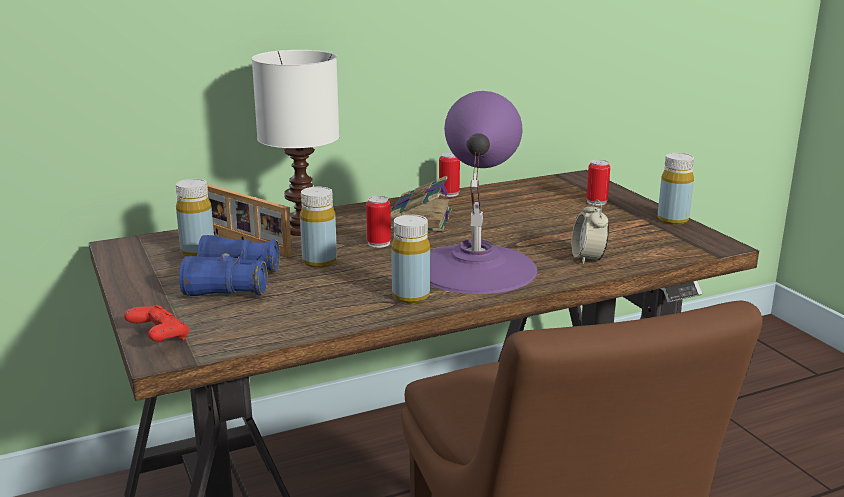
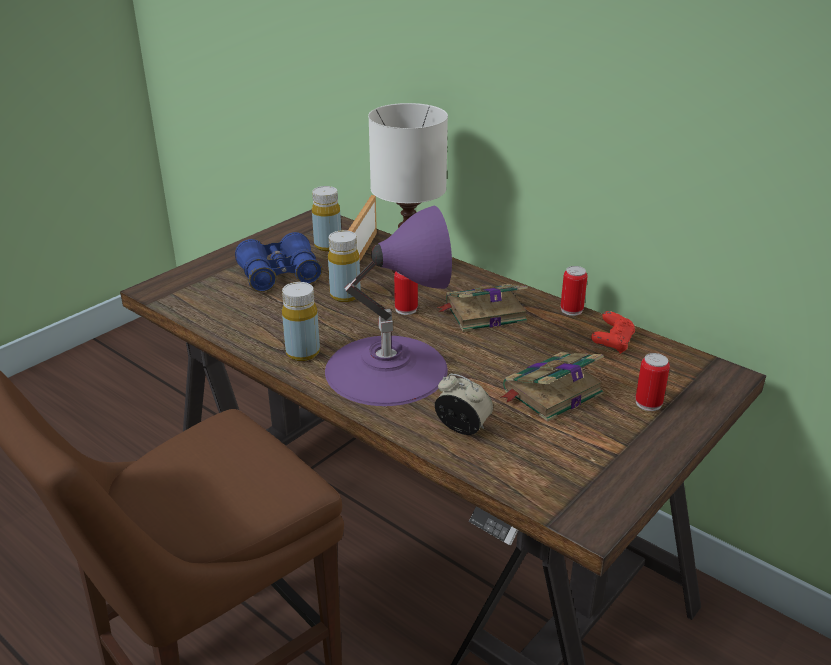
camera: 65 degrees right, 10 degrees up
red game controller [124,305,189,341] -> red game controller moved to [591,311,635,354]
alarm clock [571,199,609,265] -> alarm clock turned 60 degrees clockwise [435,374,493,435]
yellow bottle [658,153,694,225] -> none
none -> book [500,352,604,422]

